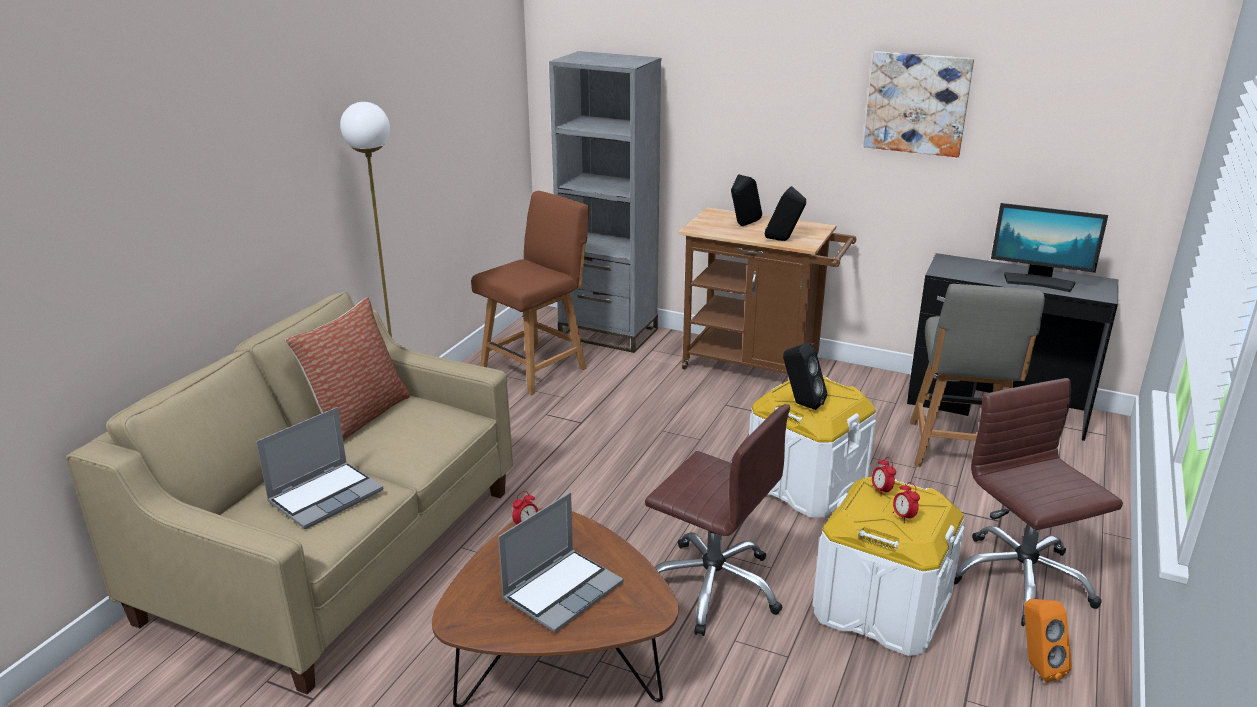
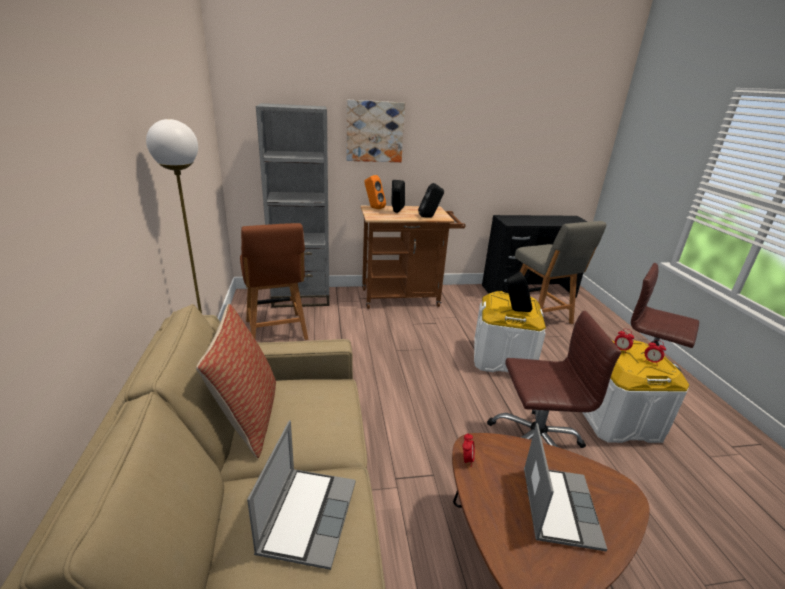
camera: 35 degrees left, 0 degrees up
brown chair [471,191,589,395] -> brown chair turned 150 degrees clockwise [240,223,308,340]
picture [863,51,974,157] -> picture moved to [346,100,405,162]
monitor [991,203,1108,292] -> none
orange speaker [1024,599,1072,683] -> orange speaker moved to [364,175,386,209]

